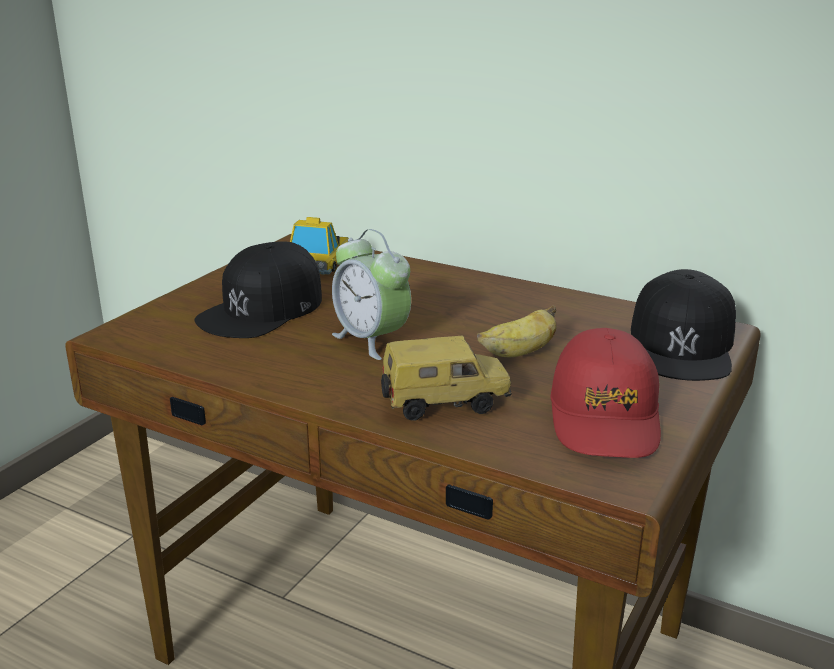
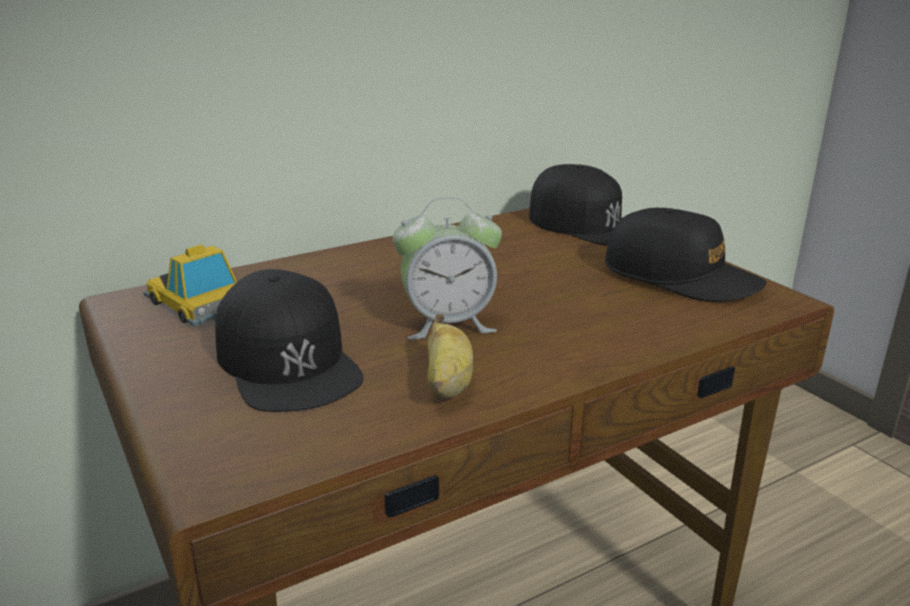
camera: 60 degrees left, 0 degrees up
toy car [381,336,512,421] -> none
banana [477,305,557,357] -> banana moved to [427,314,473,399]
red cap [550,328,661,458] -> black cap [605,208,767,302]

